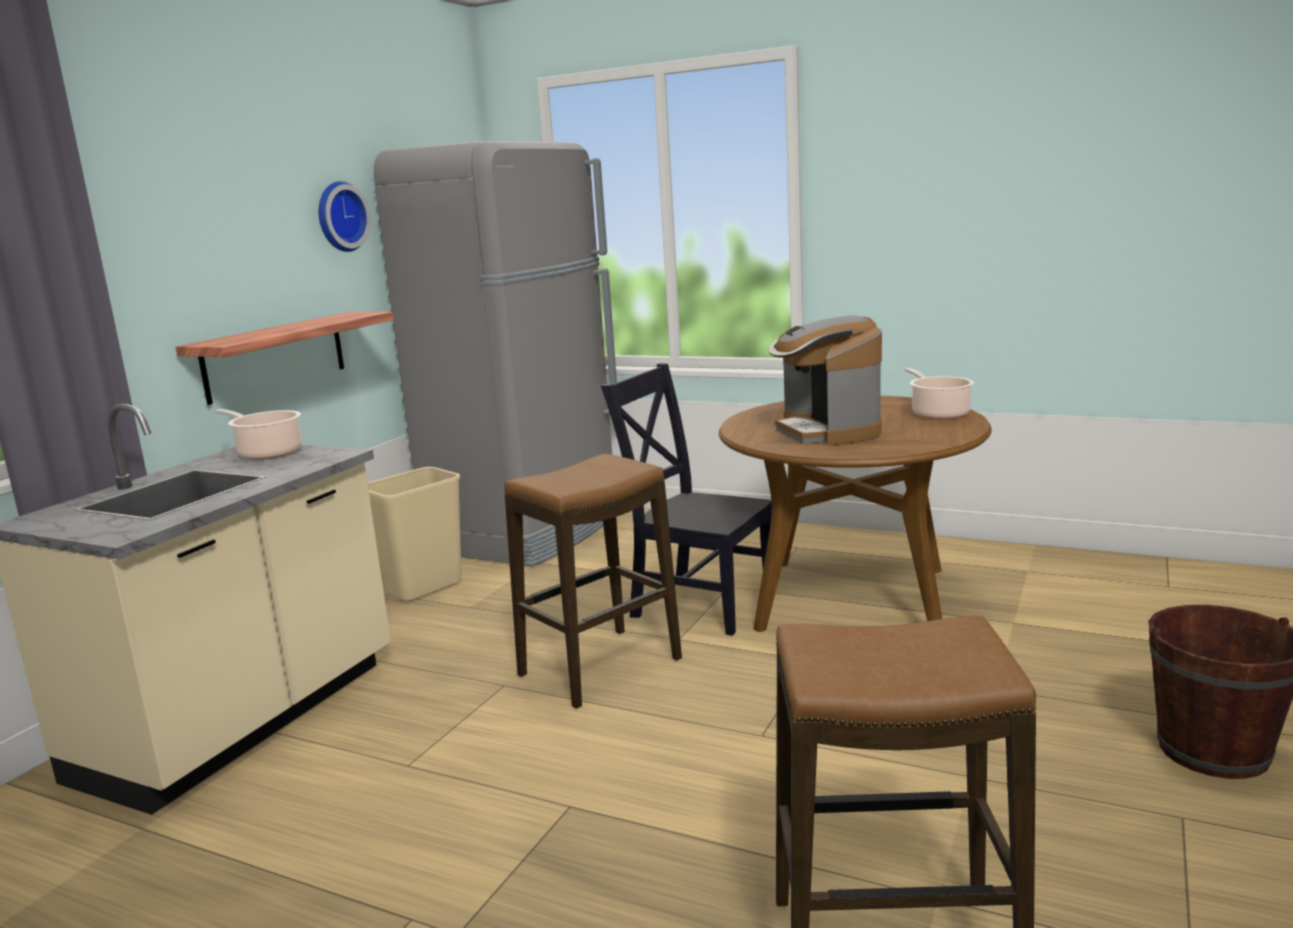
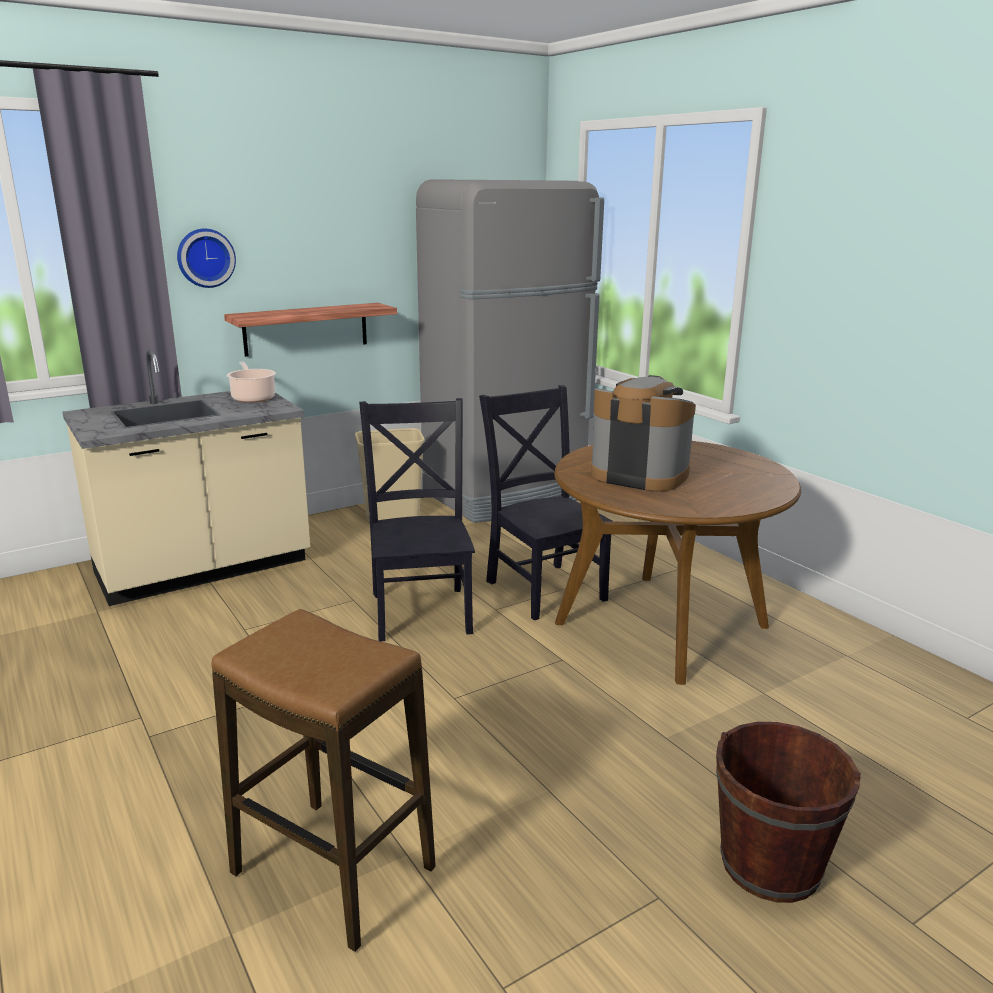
camera: 30 degrees right, 5 degrees up
wall clock [319,181,371,252] -> wall clock moved to [177,229,236,288]
stool [504,454,682,709] -> black chair [359,398,475,641]
coffee machine [769,315,882,445] -> coffee machine turned 105 degrees clockwise [591,375,696,492]
cooking pot [905,368,974,419] -> none

